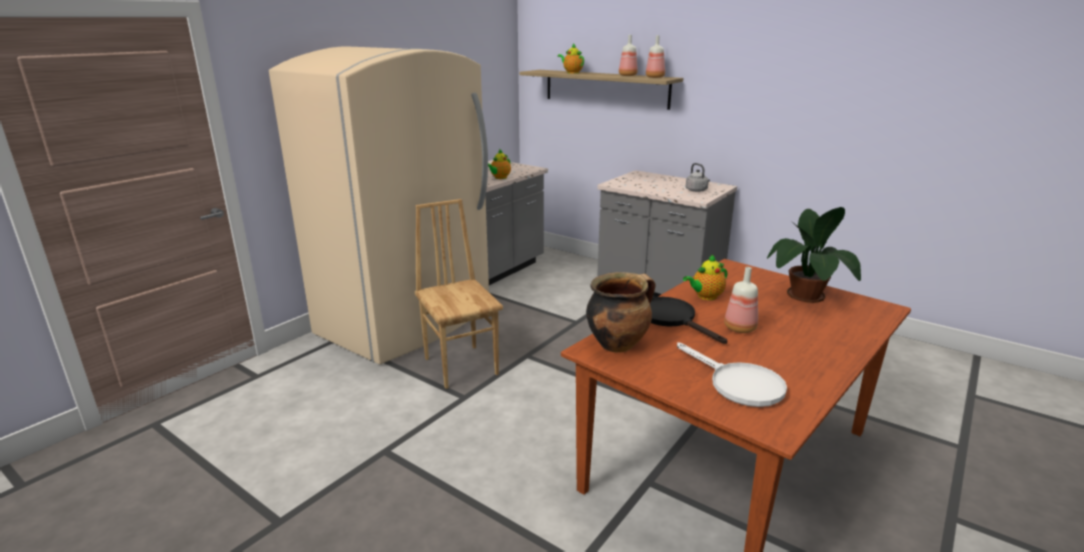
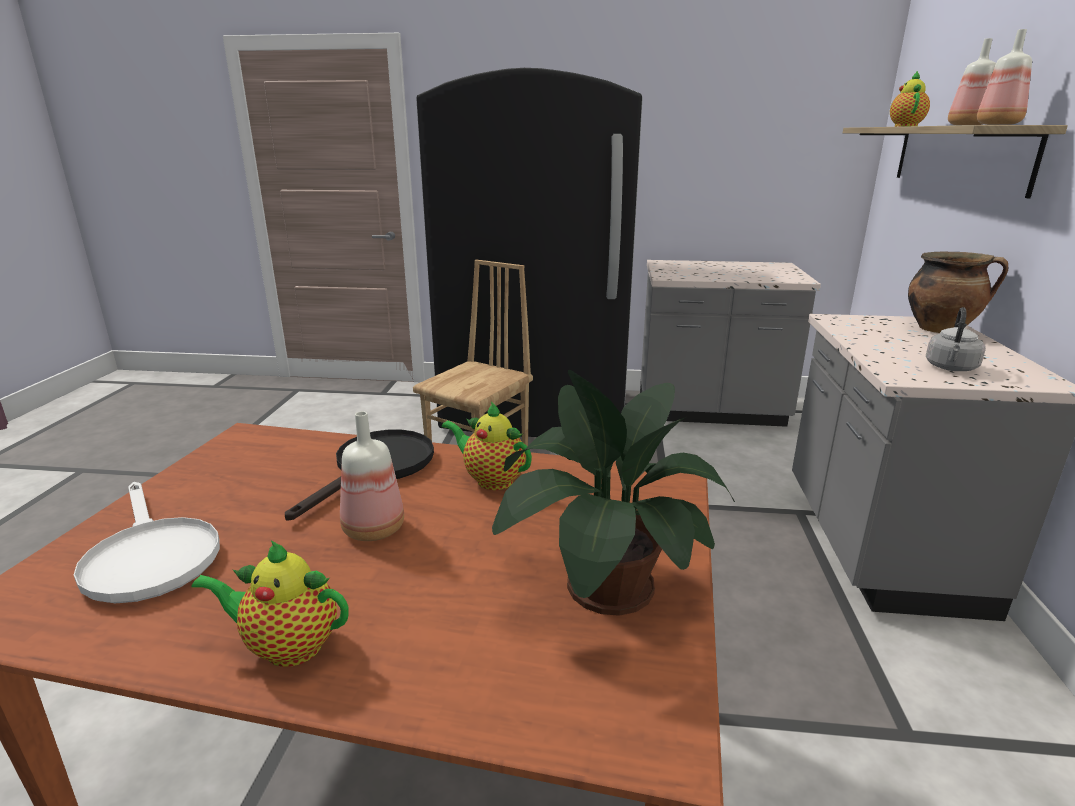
camera: 60 degrees right, 0 degrees up
beige fridge [269,47,489,364] -> black fridge [416,68,643,437]
teapot [488,149,511,179] -> teapot moved to [191,540,349,667]
cooking pot [586,272,655,352] -> cooking pot moved to [908,252,1008,333]
white frying pan [677,342,787,407] -> white frying pan turned 60 degrees counterclockwise [74,482,220,603]

